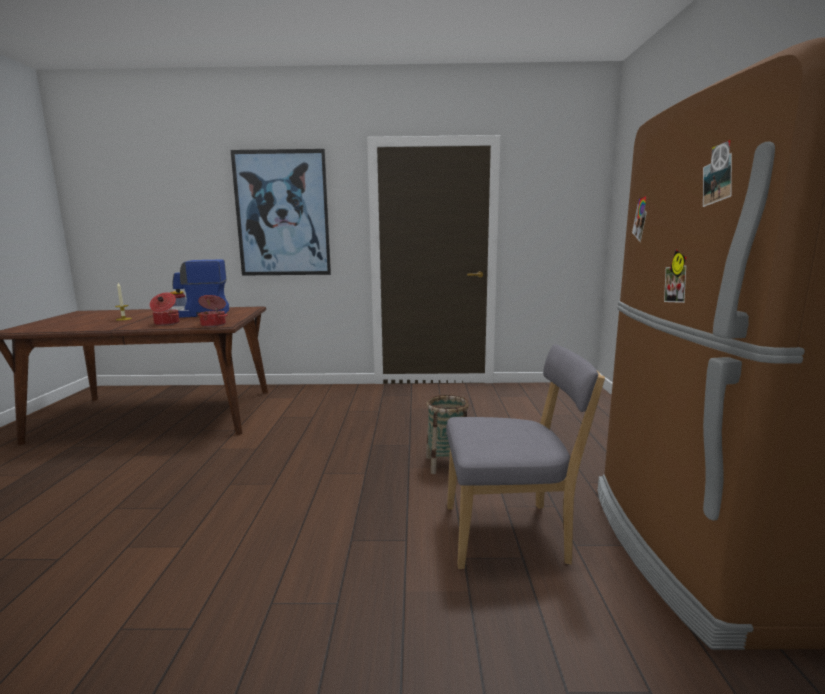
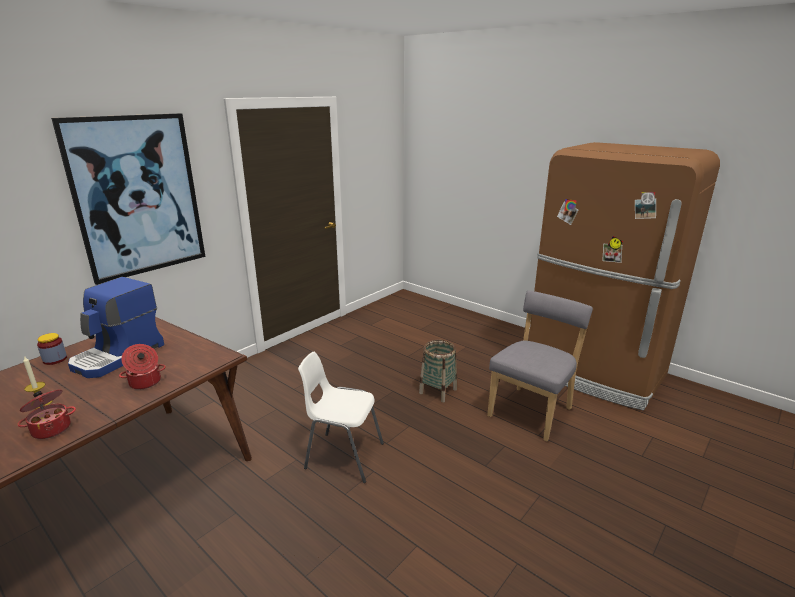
camera: 50 degrees left, 10 degrees up
cooking pot [198,295,227,327] -> cooking pot moved to [17,389,76,439]
none -> white chair [298,352,384,483]

